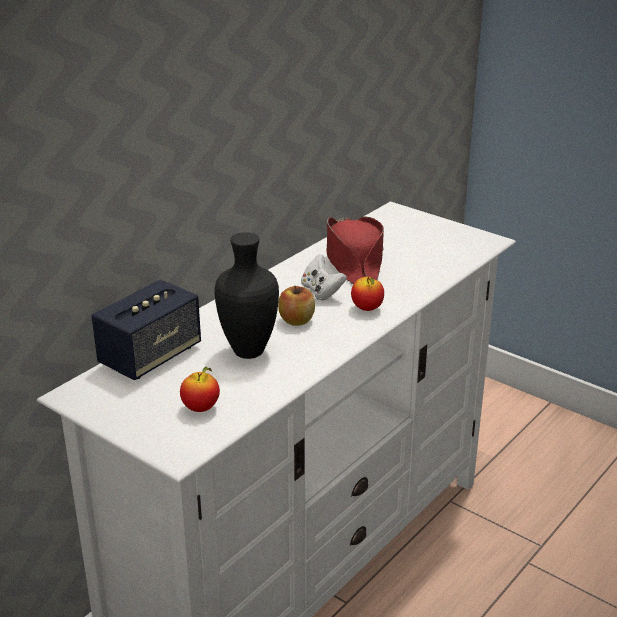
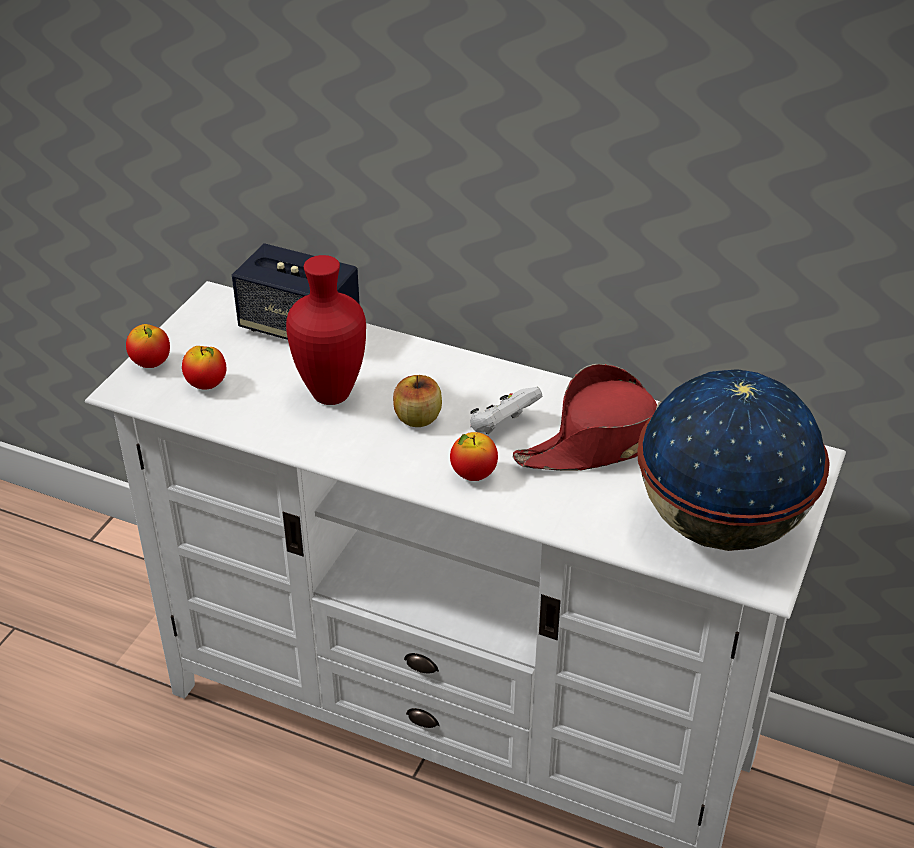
camera: 75 degrees right, 10 degrees up
black vase [215,232,279,359] -> red vase [286,255,366,405]
none -> apple [126,324,170,368]
none -> globe [637,369,830,551]

